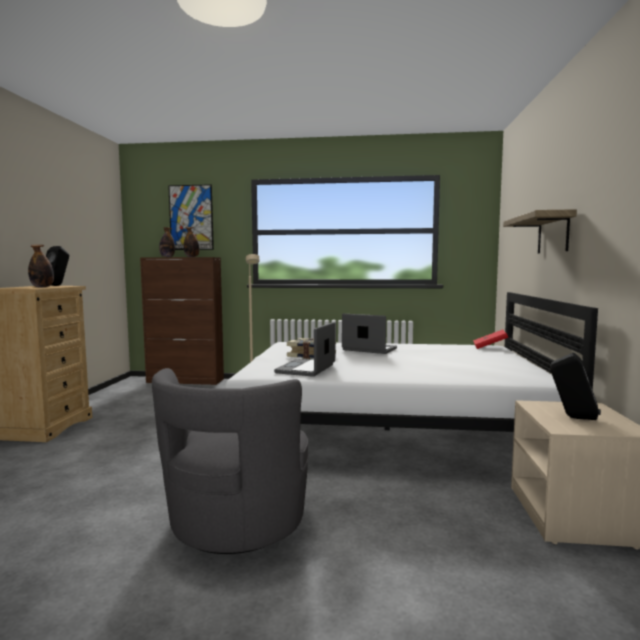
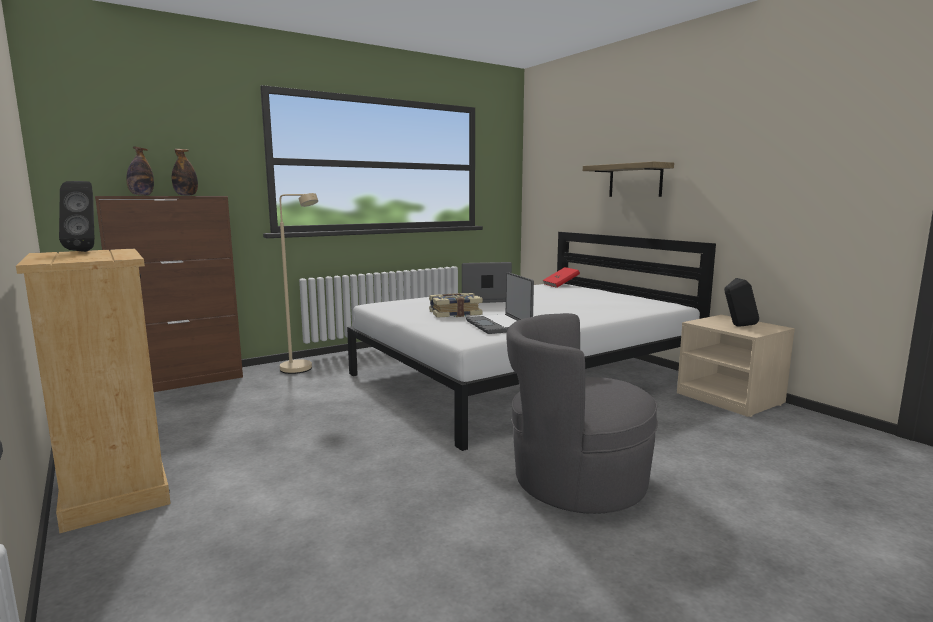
camera: 40 degrees left, 5 degrees up
bottle [28,244,54,287] -> none
grey armchair [152,368,309,554] -> grey armchair turned 120 degrees clockwise [506,313,658,514]
picture [168,184,214,250] -> none

